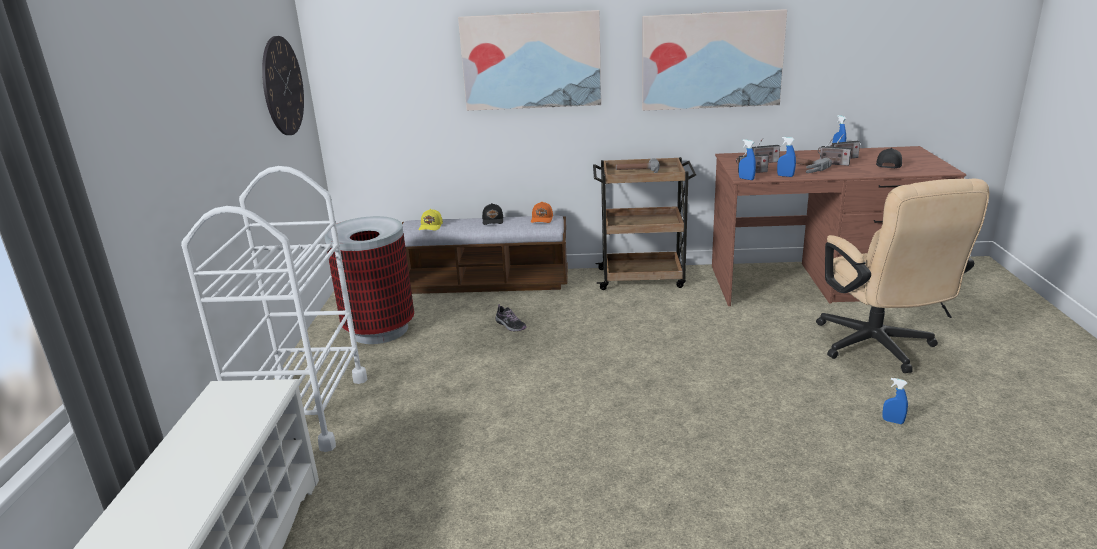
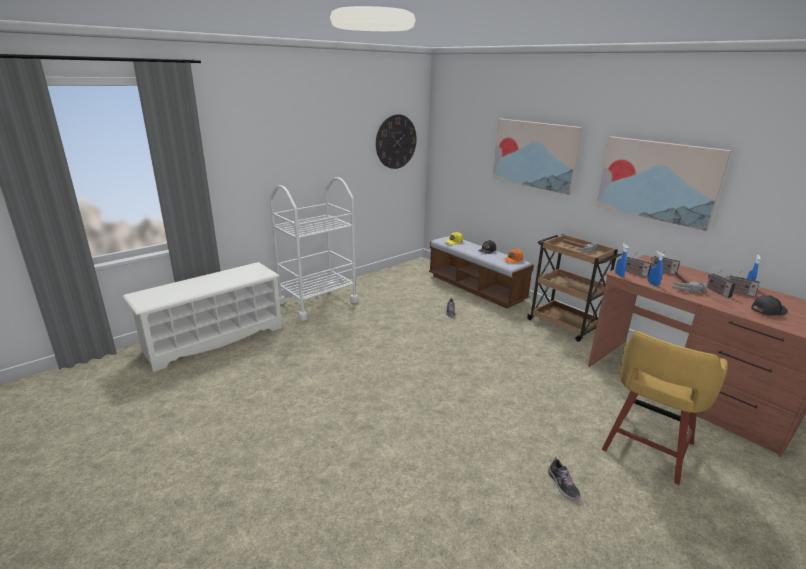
camera: 45 degrees right, 0 degrees up
trash can [324,216,414,344] -> none
beige office chair [816,178,989,373] -> yellow stool [602,331,728,485]
blue spray bottle [883,378,908,424] -> shoe [548,457,580,500]

